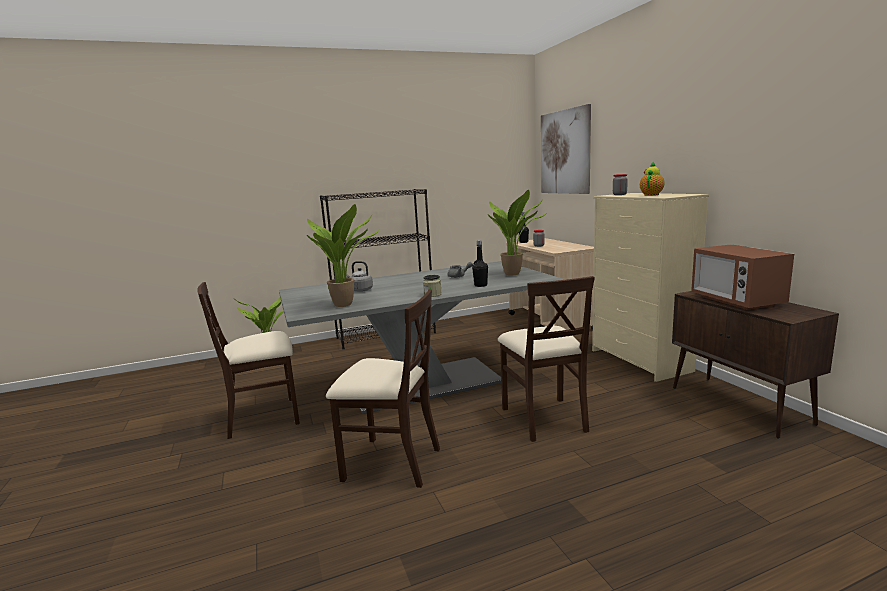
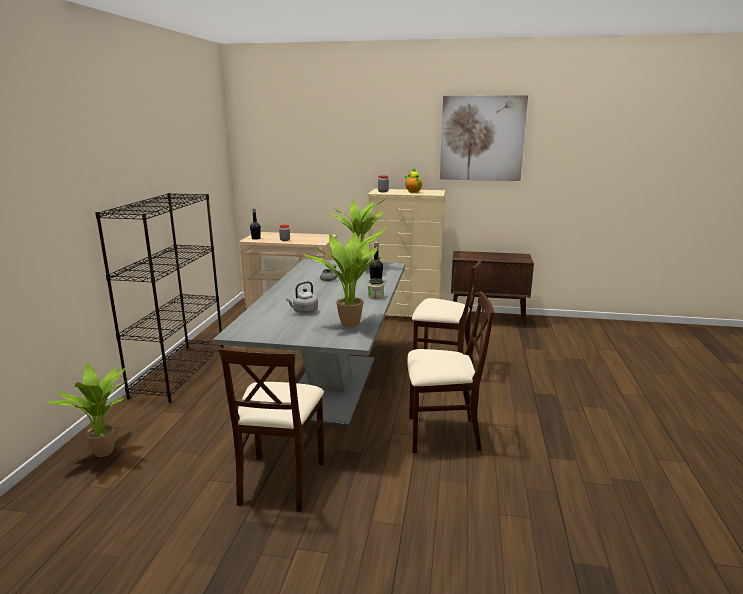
camera: 60 degrees left, 5 degrees up
beige chair [326,289,440,488] -> beige chair turned 45 degrees clockwise [407,292,494,453]
picture [541,104,591,194] -> picture moved to [440,95,528,181]
microwave [691,244,794,310] -> none

